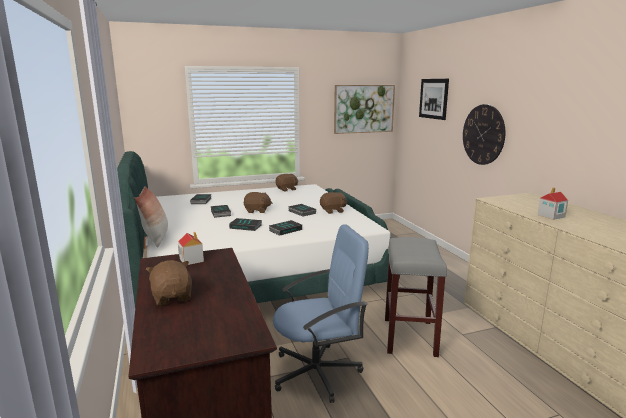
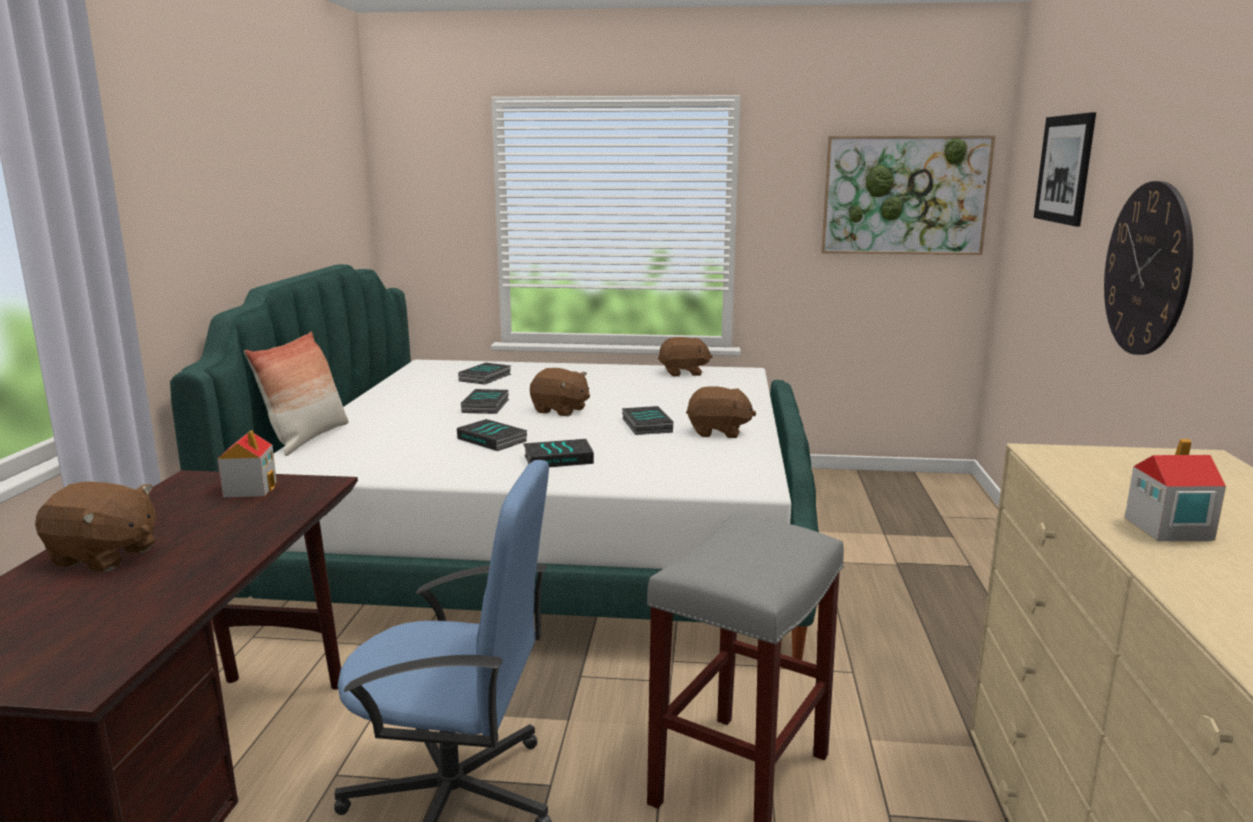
camera: 25 degrees right, 0 degrees up
brown plush toy [146,260,192,306] -> brown plush toy turned 105 degrees clockwise [35,482,156,572]

